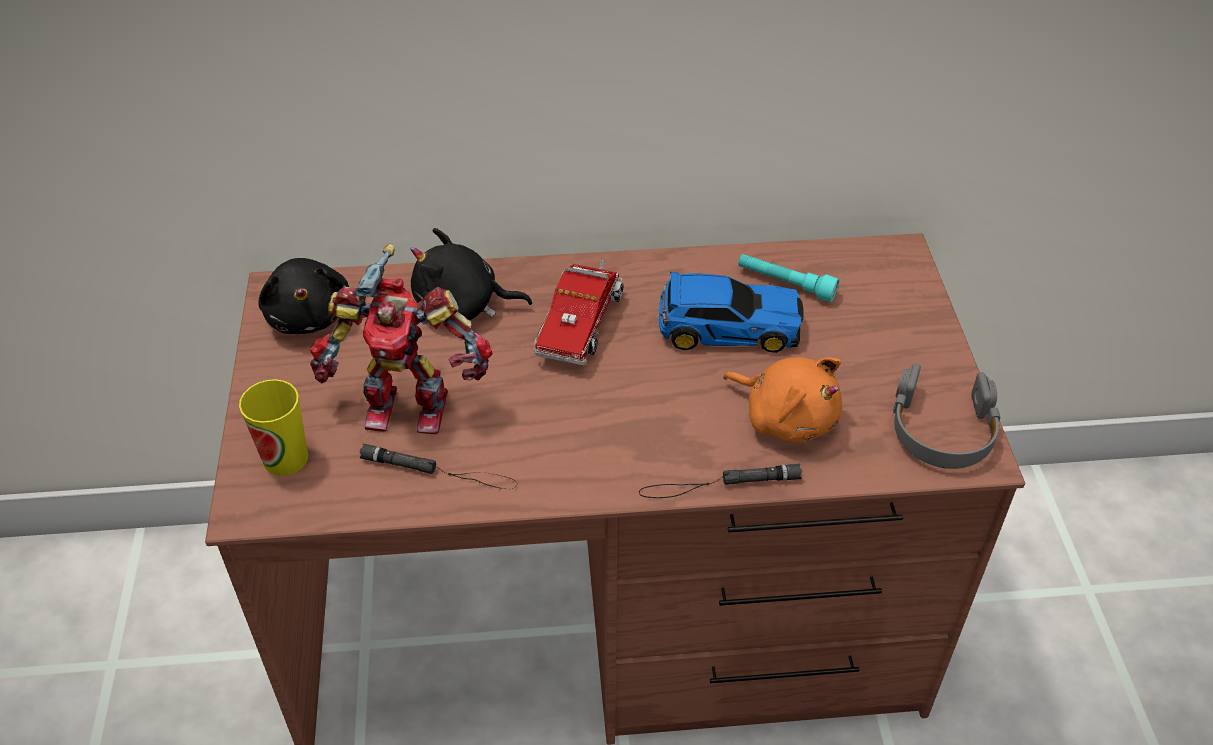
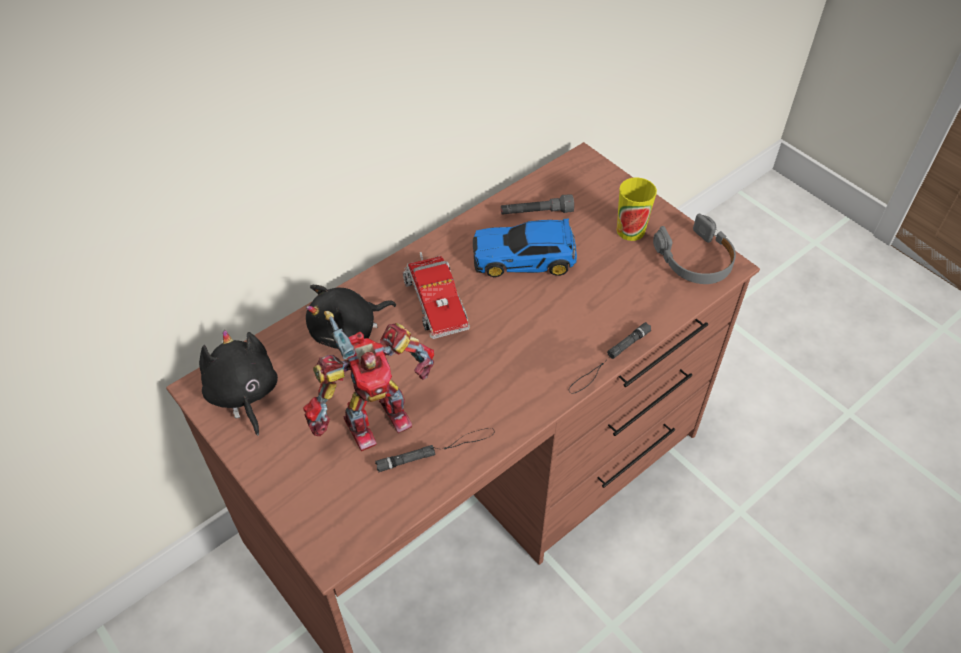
camera: 35 degrees left, 5 degrees up
cup [239,379,308,476] -> cup moved to [617,177,657,241]
black plush toy [259,258,349,334] -> black plush toy turned 150 degrees counterclockwise [199,330,278,436]
toy car [659,271,804,353] -> toy car turned 150 degrees counterclockwise [473,218,577,277]
orange plush toy [724,357,842,443] -> none
turquoise flashlight [738,254,839,302] -> grey flashlight [501,194,574,215]

